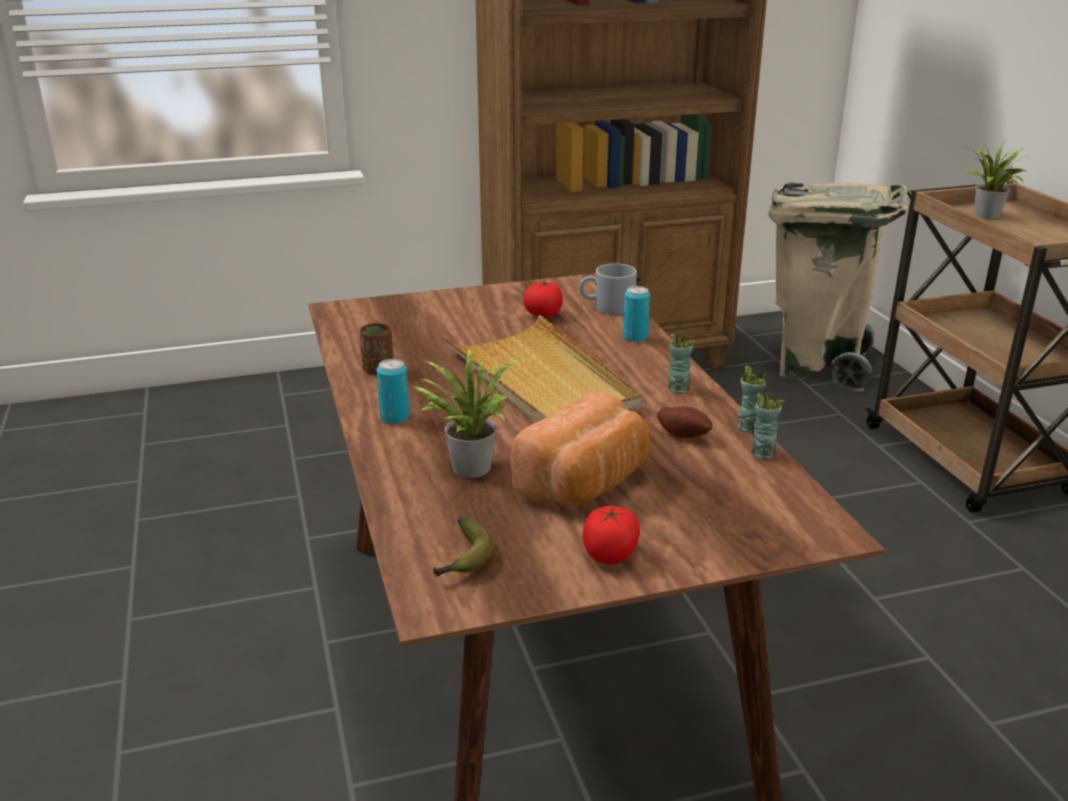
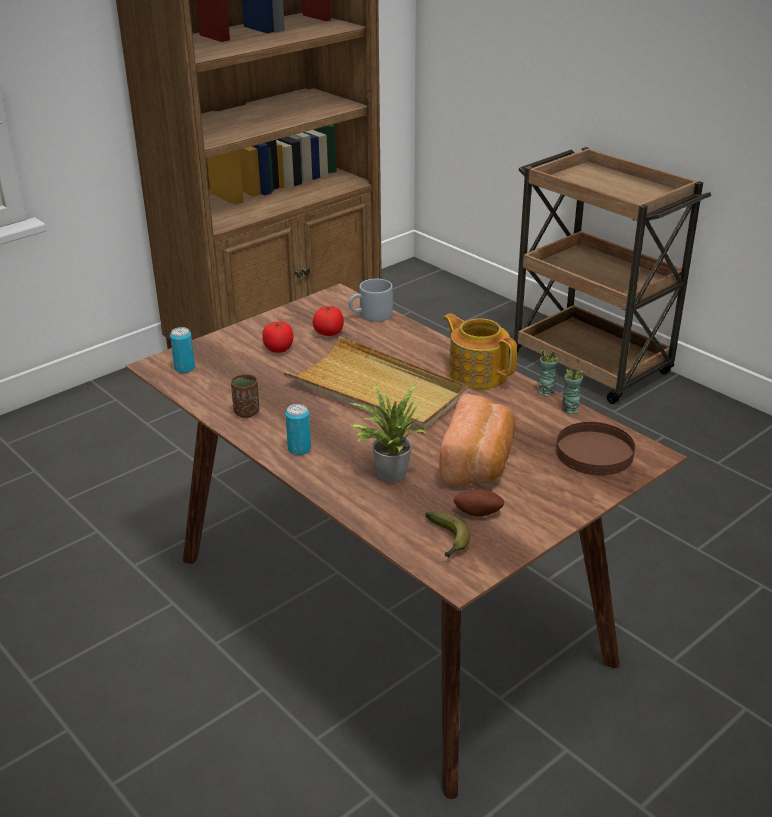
camera: 25 degrees left, 5 degrees up
tomato [582,506,640,564] -> tomato moved to [262,321,293,353]
can [623,286,650,342] -> can moved to [170,327,195,373]
potato [657,406,712,438] -> potato moved to [454,489,504,517]
cup [669,332,695,394] -> teapot [443,313,517,389]
beige trash can [768,183,908,391] -> none
potted plant [961,142,1027,219] -> none
none -> brown plate [556,422,635,475]

